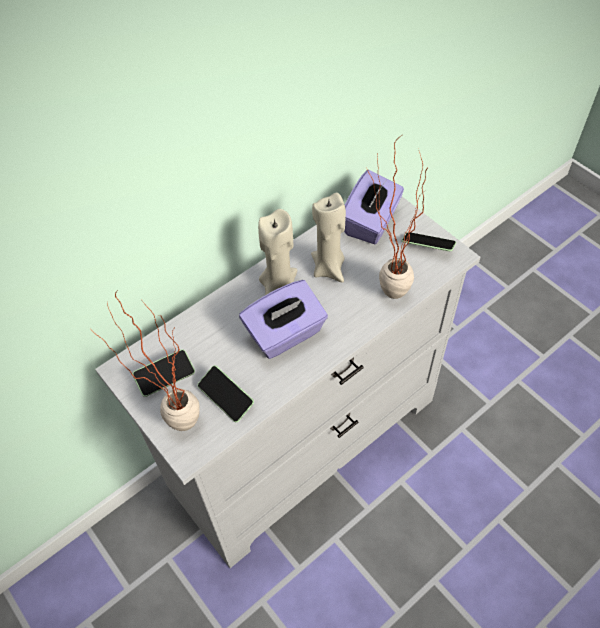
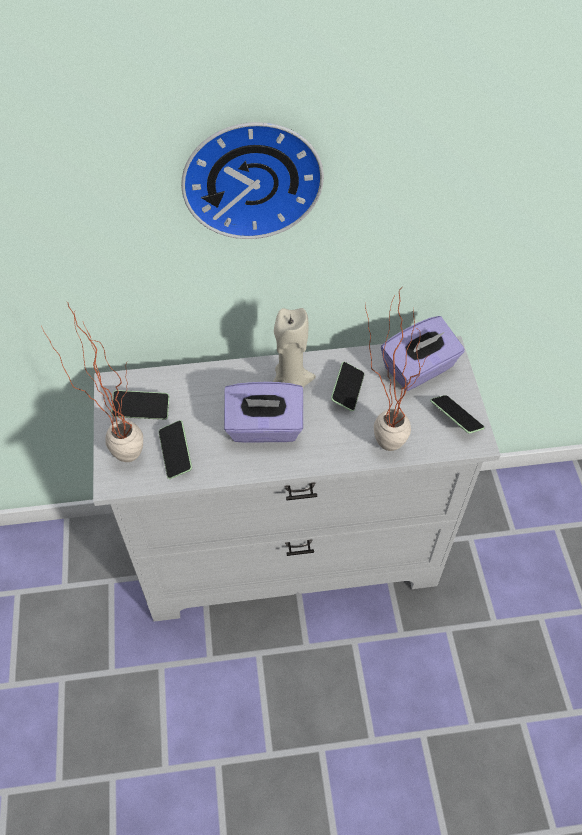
camera: 30 degrees right, 0 degrees up
beige candle [311,193,346,283] -> phone [331,362,365,411]
none -> wall clock [181,122,324,239]

